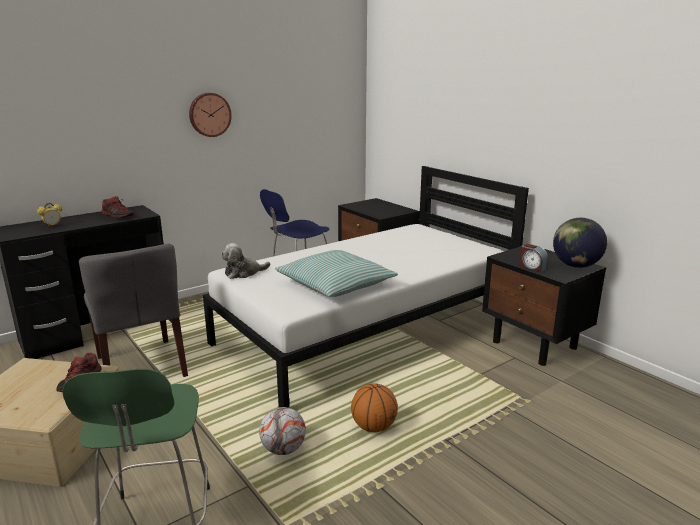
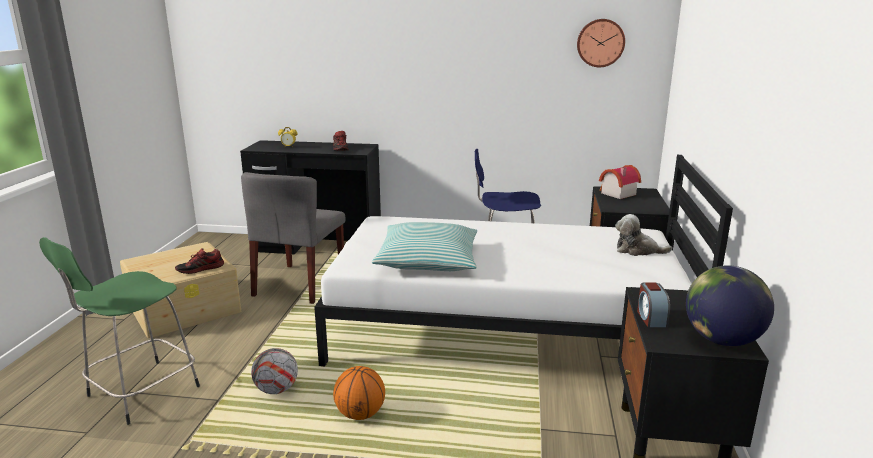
camera: 45 degrees right, 0 degrees up
wall clock [189,93,232,137] -> wall clock moved to [577,19,625,67]
plush toy [221,243,270,279] -> plush toy moved to [615,214,672,256]
none -> toy house [599,165,641,199]

